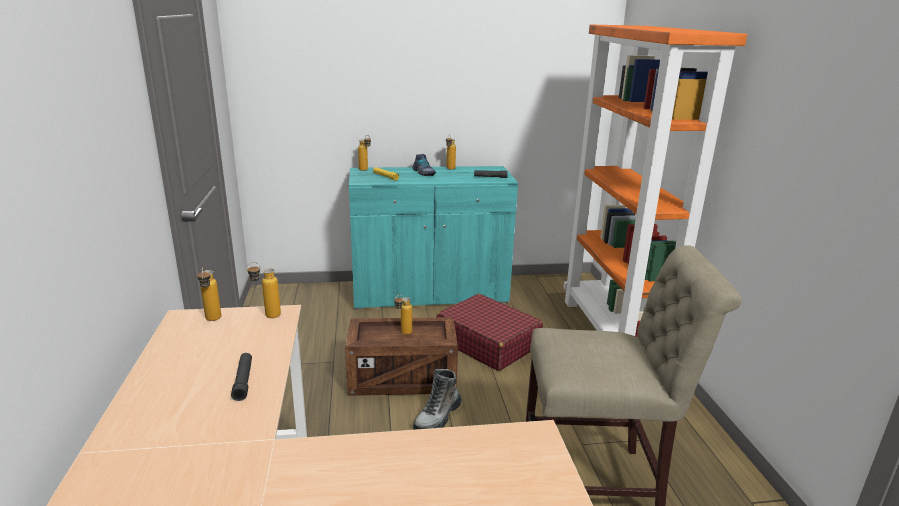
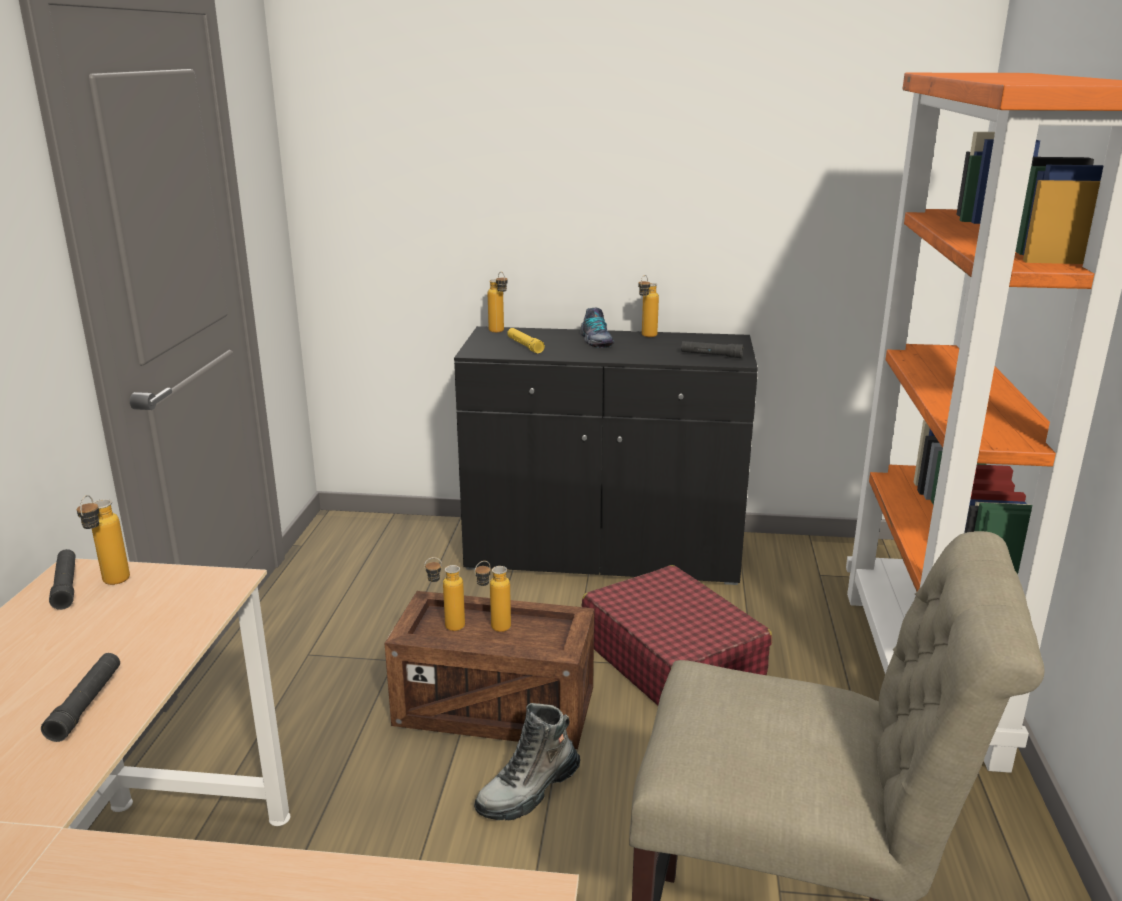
camera: 15 degrees right, 0 degrees up
bottle [247,262,281,318] -> bottle moved to [424,557,465,631]
turquoise cabinet [349,166,518,309] -> black cabinet [454,326,758,585]
none -> black flashlight [49,549,76,610]

